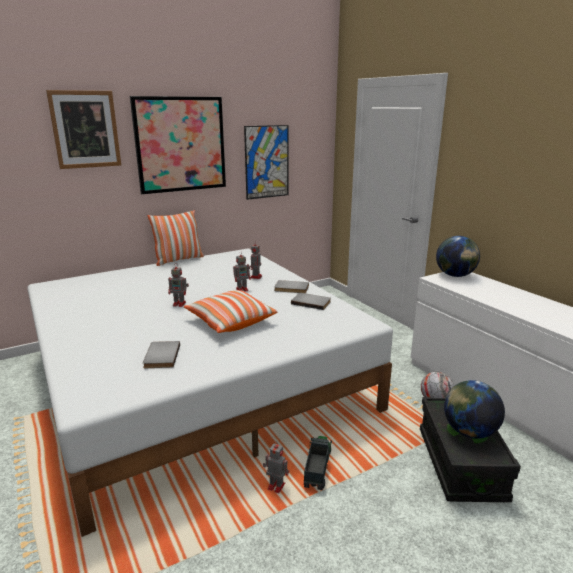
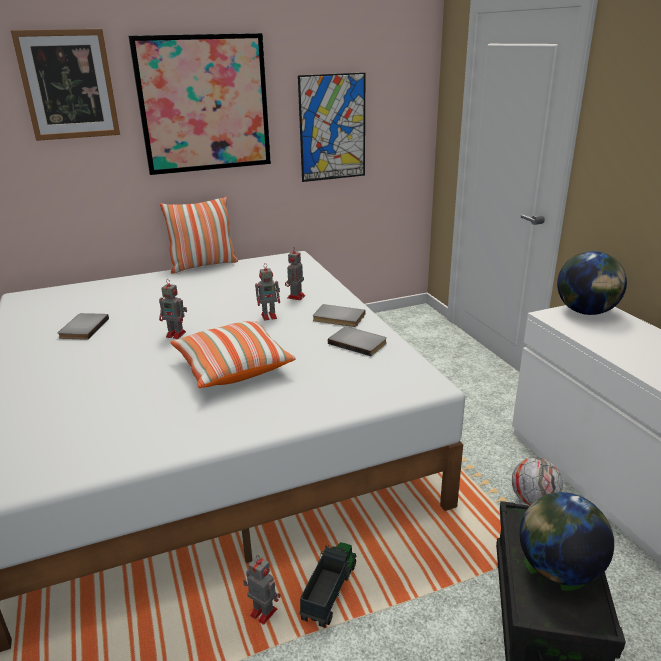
camera: 10 degrees right, 5 degrees up
grey book [143,341,180,368] -> grey book moved to [58,313,109,340]

